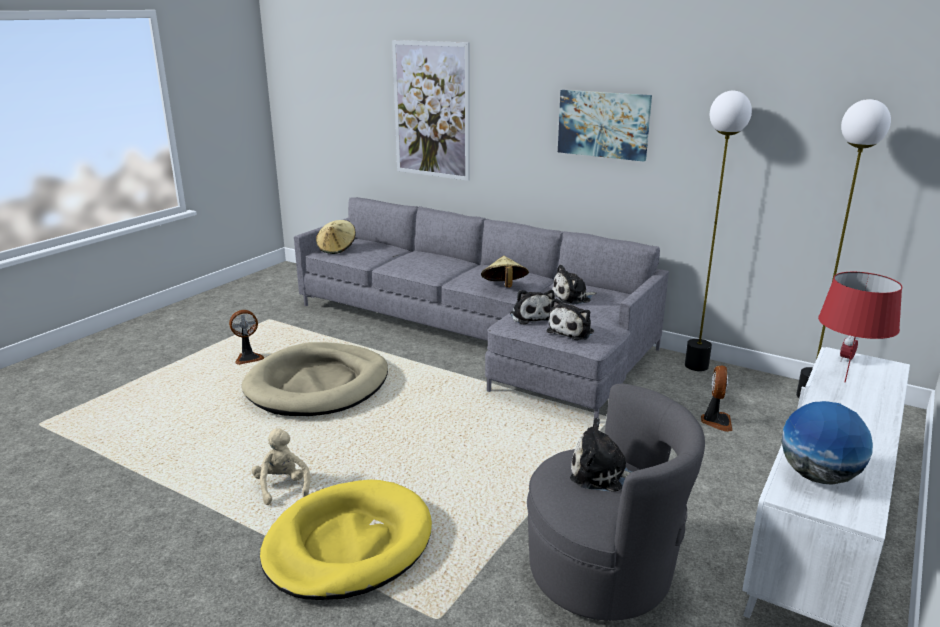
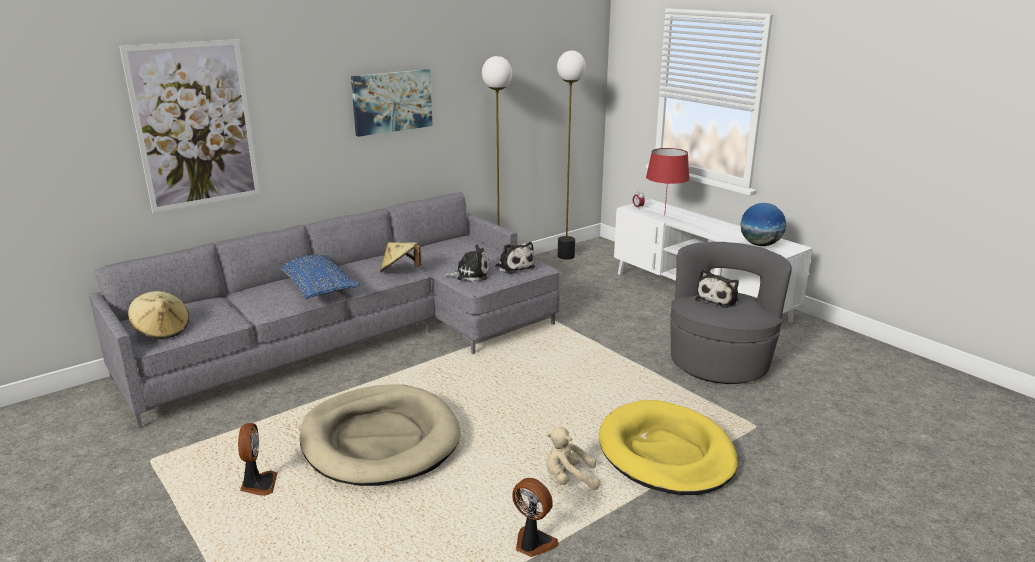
camera: 70 degrees left, 0 degrees up
plush toy [552,265,597,305] -> none
fan [701,366,732,432] -> fan moved to [512,478,559,557]
none -> blue pillow [280,254,360,299]

